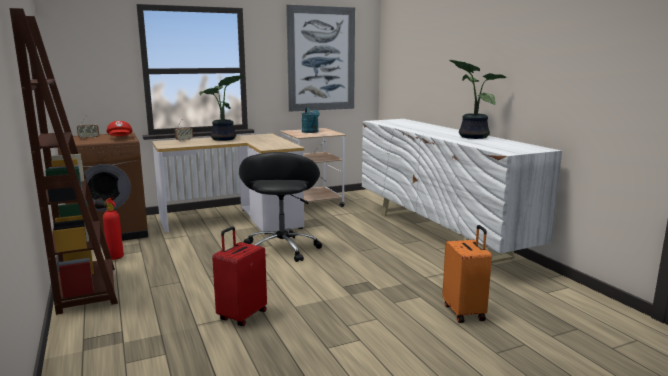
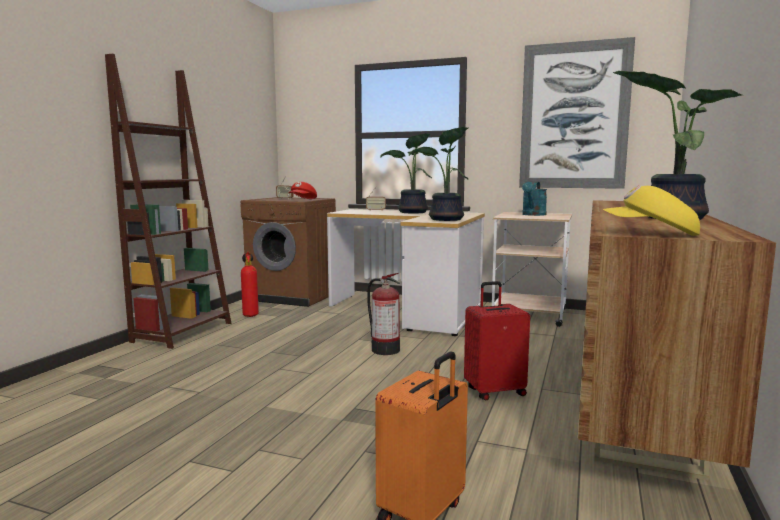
camera: 45 degrees right, 5 degrees down
red suitcase [212,227,267,326] -> red suitcase moved to [464,281,530,401]
black office chair [239,152,322,262] -> fire extinguisher [367,273,400,355]
white cabinet [362,119,562,263] -> brown cabinet [578,200,776,480]
none -> potted plant [409,127,469,221]
none -> yellow cap [603,185,700,236]

